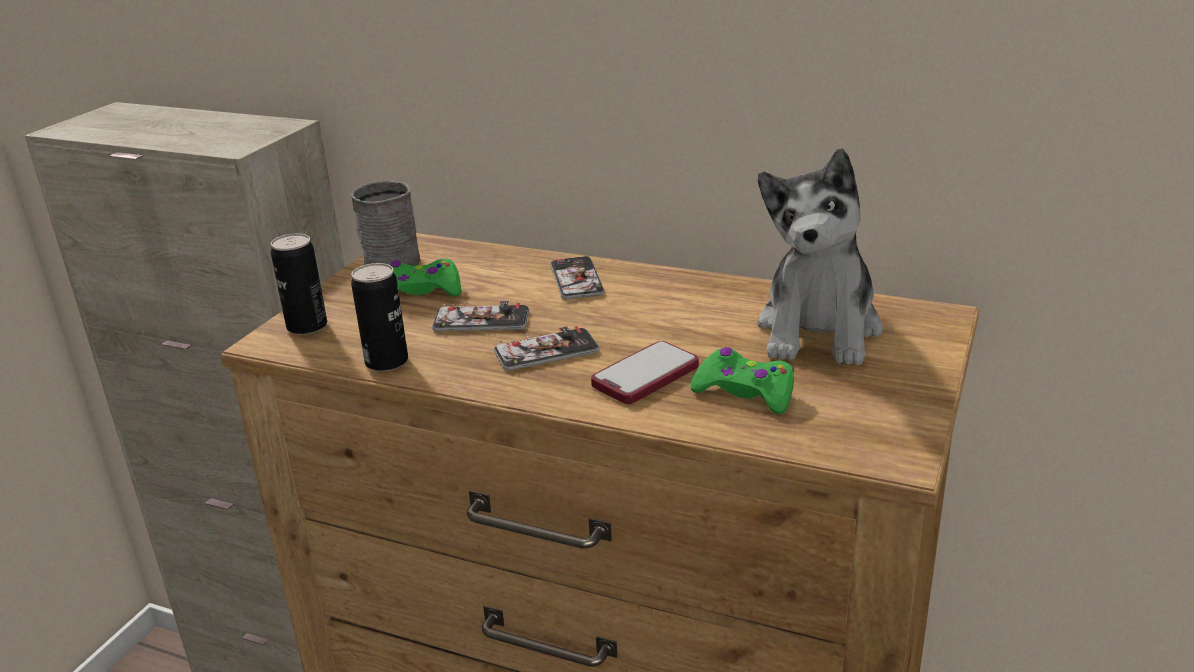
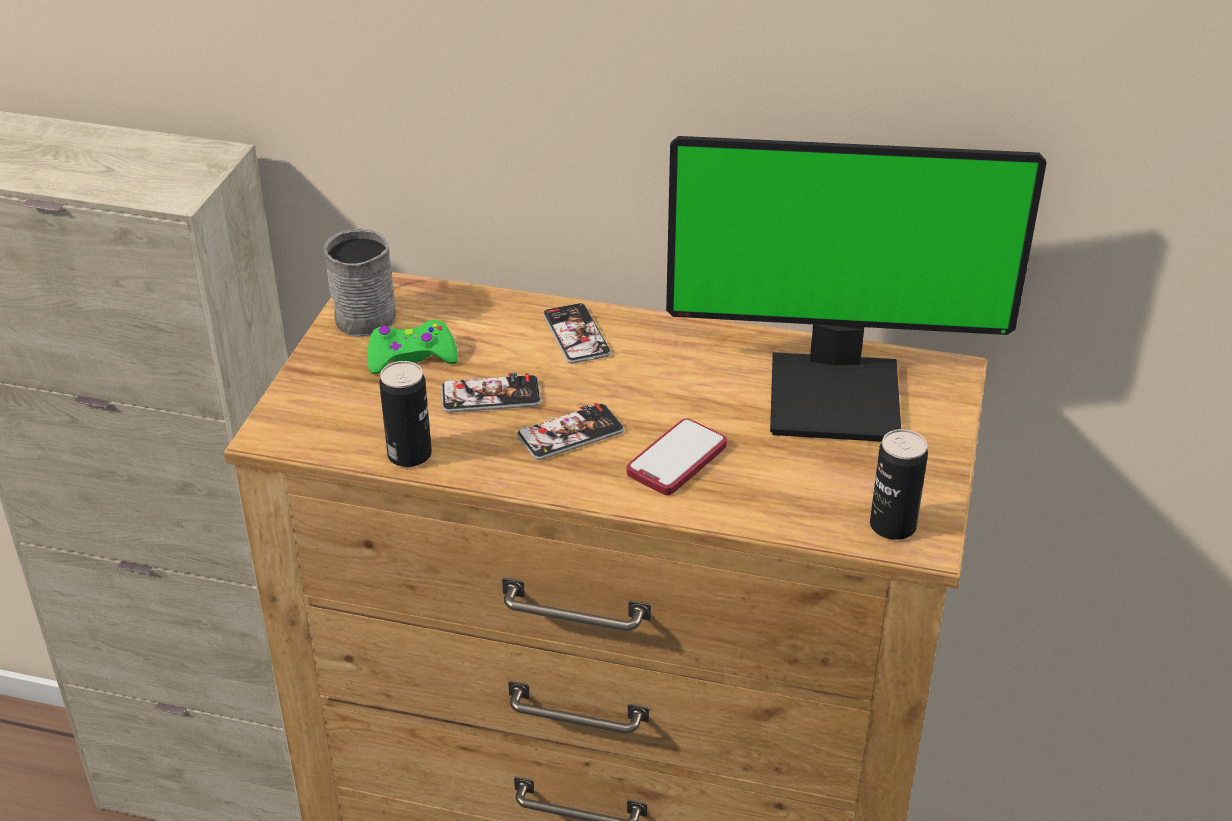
camera: 10 degrees left, 10 degrees up
can [271,233,327,335] -> can moved to [870,429,928,540]
green game controller [690,347,794,414] -> none
plush toy [757,148,883,366] -> monitor [666,136,1047,442]

